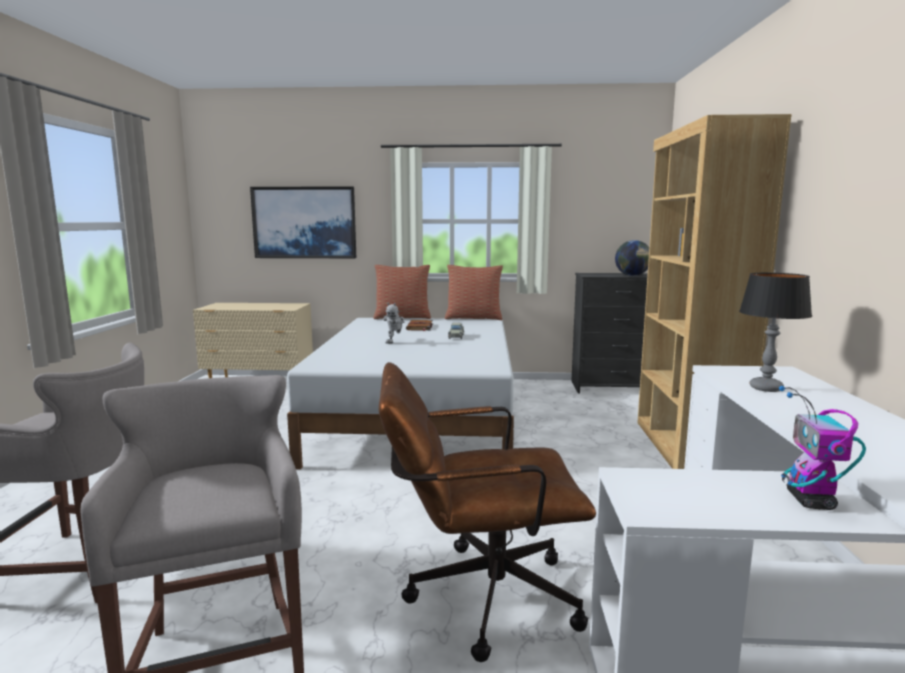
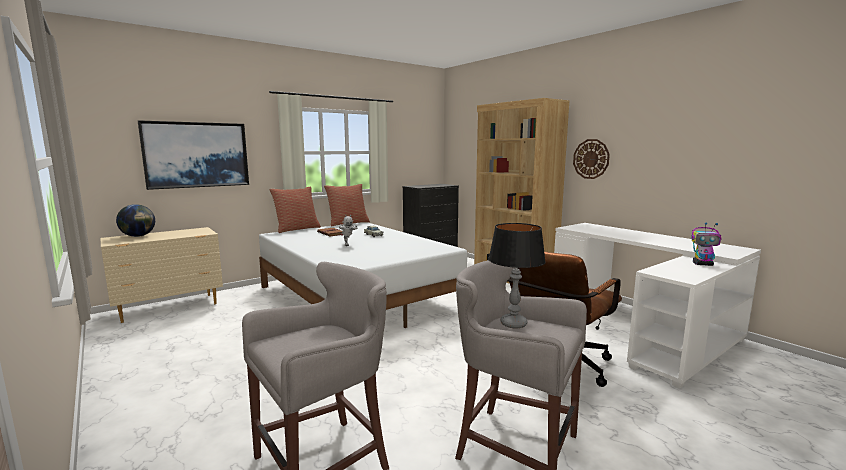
camera: 40 degrees left, 0 degrees up
globe [615,240,649,276] -> globe moved to [116,204,155,237]
table lamp [739,273,812,392] -> table lamp moved to [488,223,546,328]
toy robot [779,386,866,510] -> toy robot turned 45 degrees counterclockwise [691,223,722,266]
none -> wall clock [573,139,610,179]

